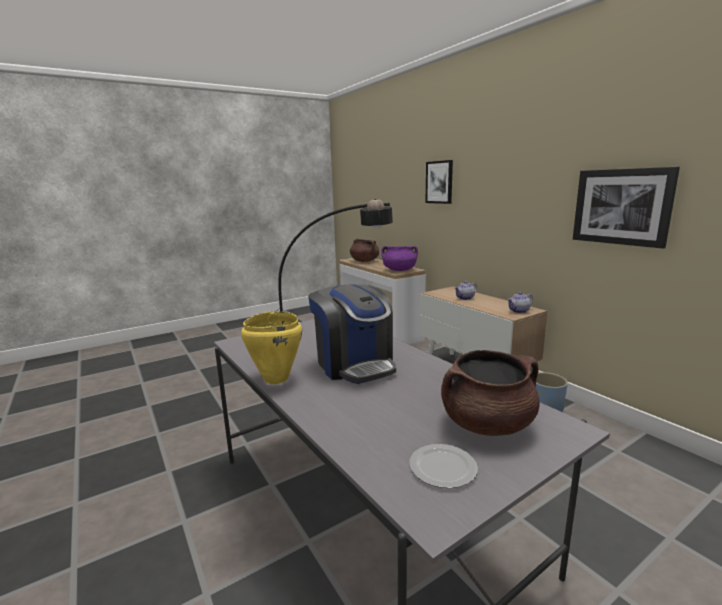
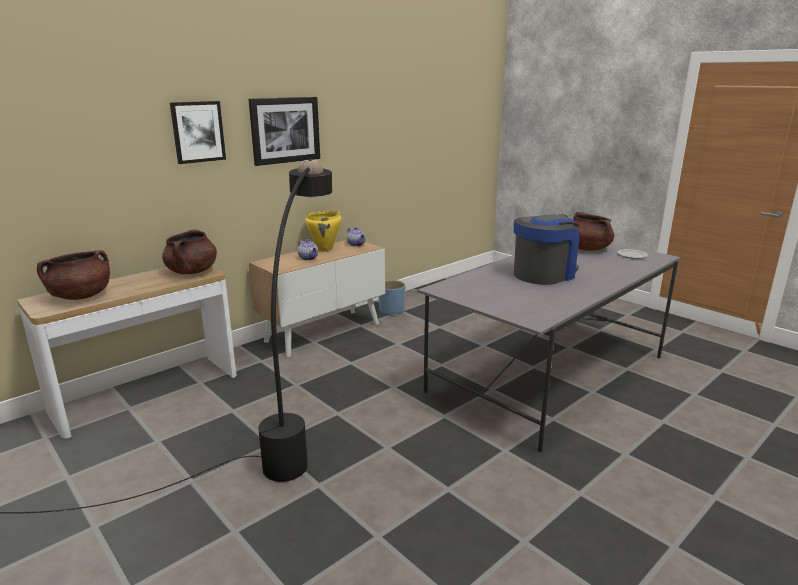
camera: 100 degrees left, 5 degrees up
yellow cooking pot [241,311,302,384] -> yellow cooking pot moved to [305,211,341,252]
purple cooking pot [381,246,418,271] -> brown cooking pot [162,229,217,274]
picture [573,167,680,249] -> picture moved to [249,97,320,166]

